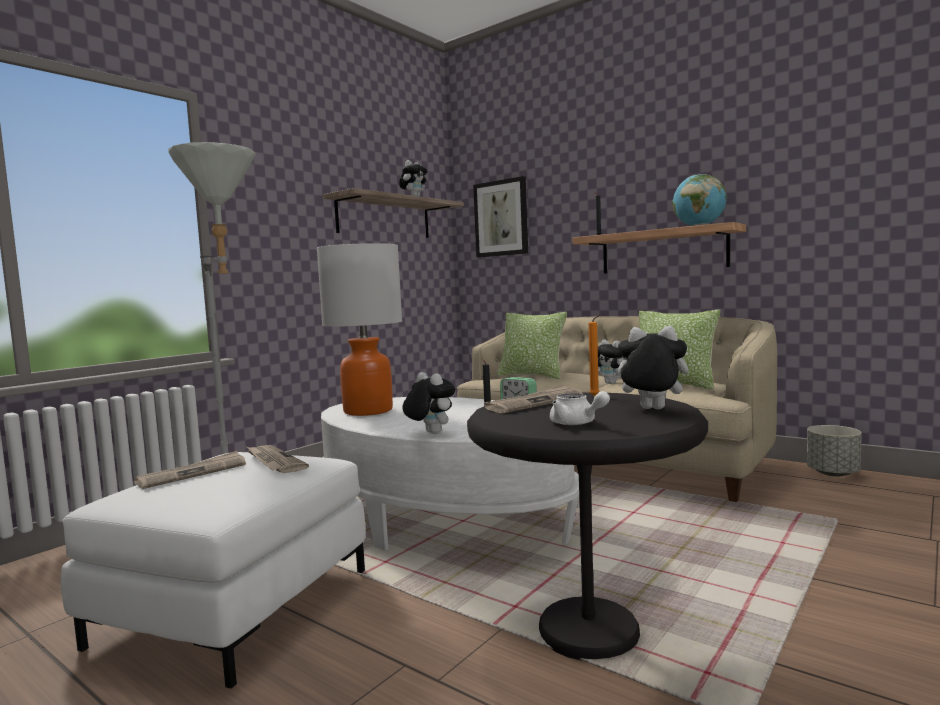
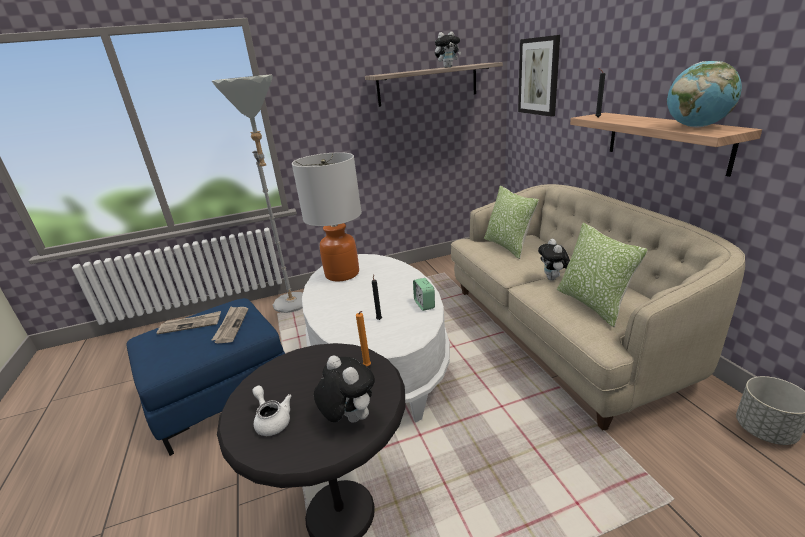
camera: 35 degrees right, 20 degrees up
white ottoman [61,452,366,688] -> blue ottoman [126,298,285,456]
plush toy [402,372,455,434] -> none
newspaper [484,384,583,414] -> none
white teapot [550,391,610,425] -> white teapot turned 150 degrees clockwise [252,386,291,436]

